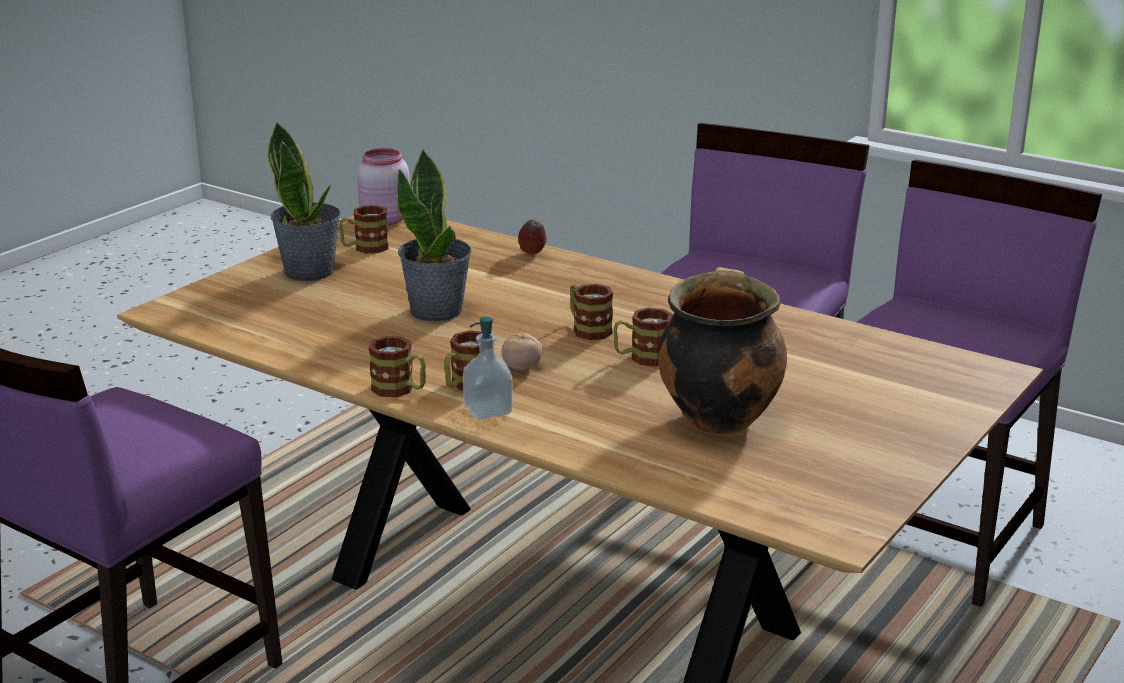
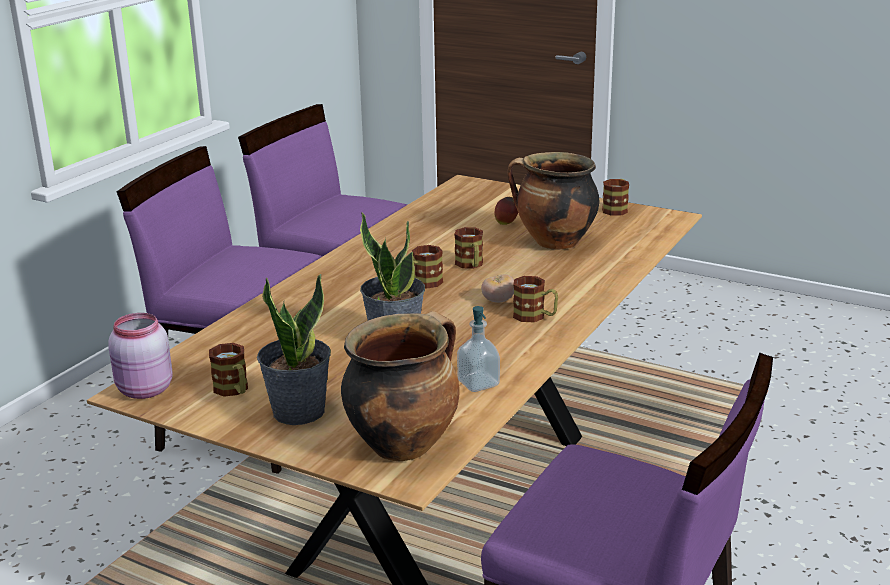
camera: 95 degrees left, 0 degrees up
mug [368,336,426,397] -> mug moved to [602,179,629,216]
soap dispenser [463,316,513,420] -> soap dispenser moved to [457,306,500,392]
apple [518,220,547,254] -> apple moved to [494,197,518,225]
none -> cooking pot [341,311,460,461]

